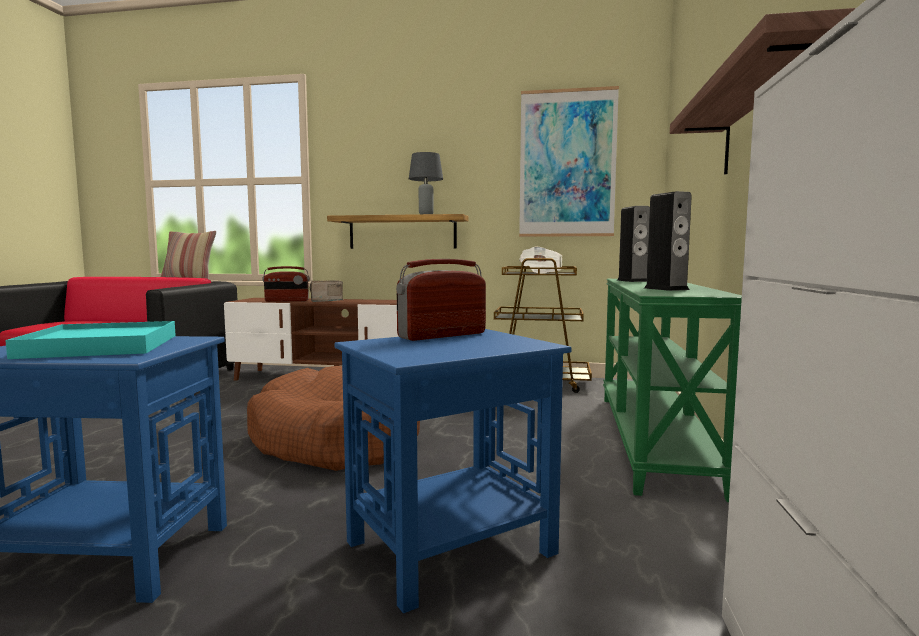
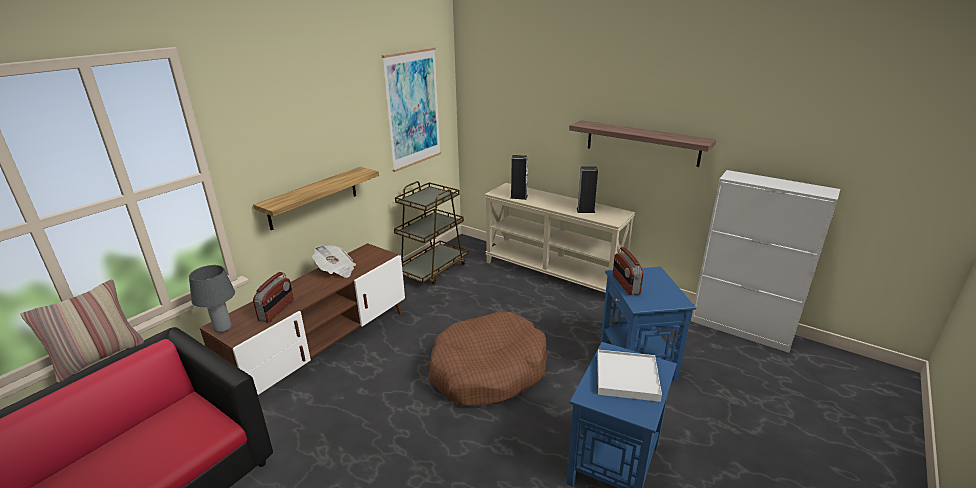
camera: 65 degrees left, 20 degrees up
turquoise tray [5,321,176,359] -> white tray [597,350,662,402]
radio [310,280,343,302] -> none
grey table lamp [409,152,443,214] -> grey table lamp moved to [189,265,235,333]
newspaper [519,247,562,274] -> newspaper moved to [312,245,356,278]
green console table [603,279,742,502] -> beige console table [485,183,635,293]

